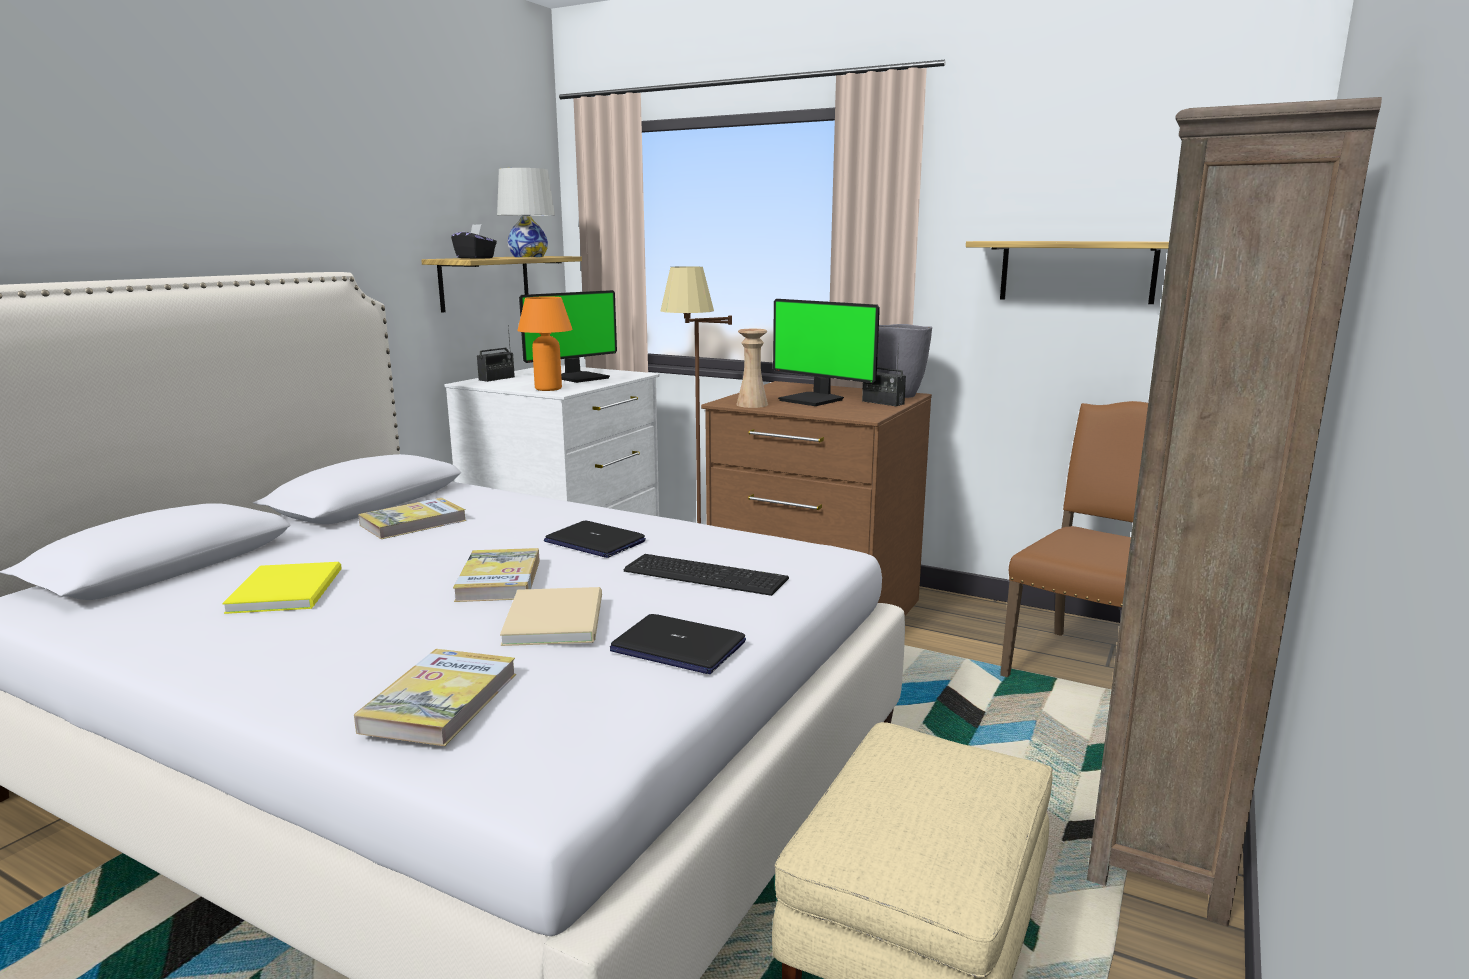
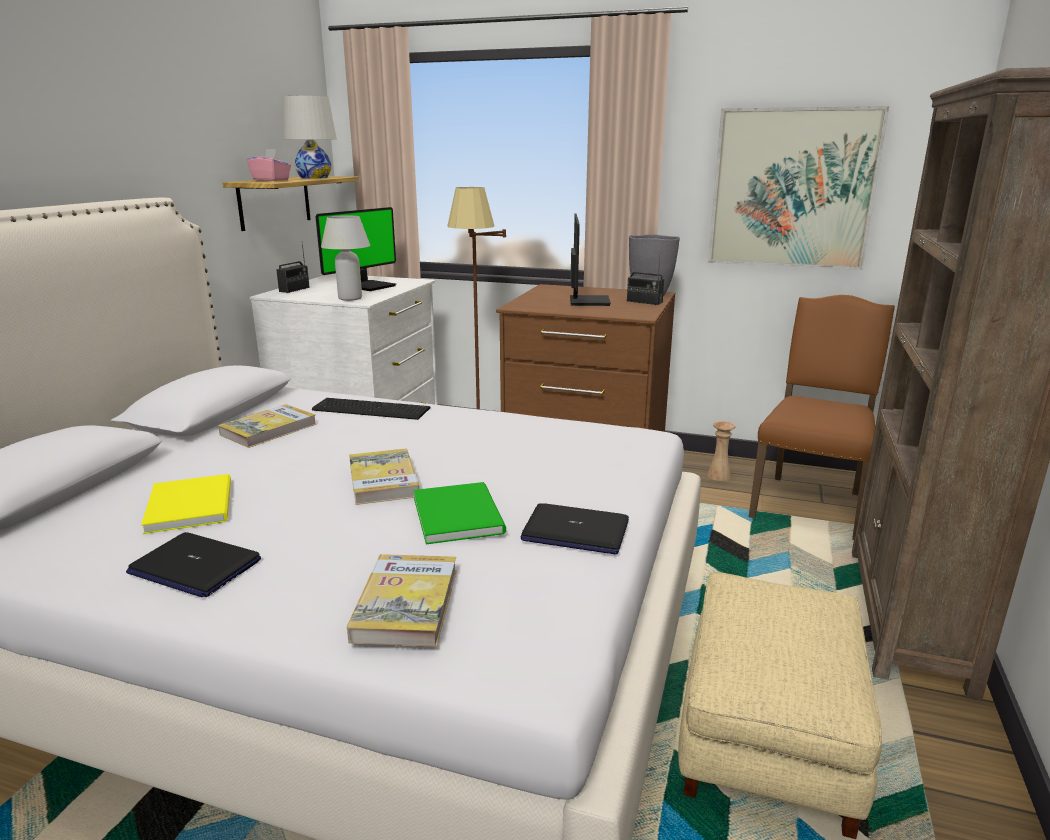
camera: 10 degrees left, 5 degrees up
black tissue box [451,224,497,259] -> pink tissue box [247,149,291,181]
beige book [500,587,602,646] -> green book [413,482,506,544]
orange table lamp [517,297,573,391] -> white table lamp [321,215,370,301]
laptop [544,520,646,558] -> laptop moved to [126,532,261,597]
keyboard [624,554,789,596] -> keyboard moved to [312,398,430,420]
beige vase [736,329,768,408] -> beige vase moved to [707,421,735,481]
monitor [773,299,880,406] -> monitor turned 120 degrees counterclockwise [570,214,611,306]
shelf [966,241,1169,304] -> picture [708,106,889,270]

